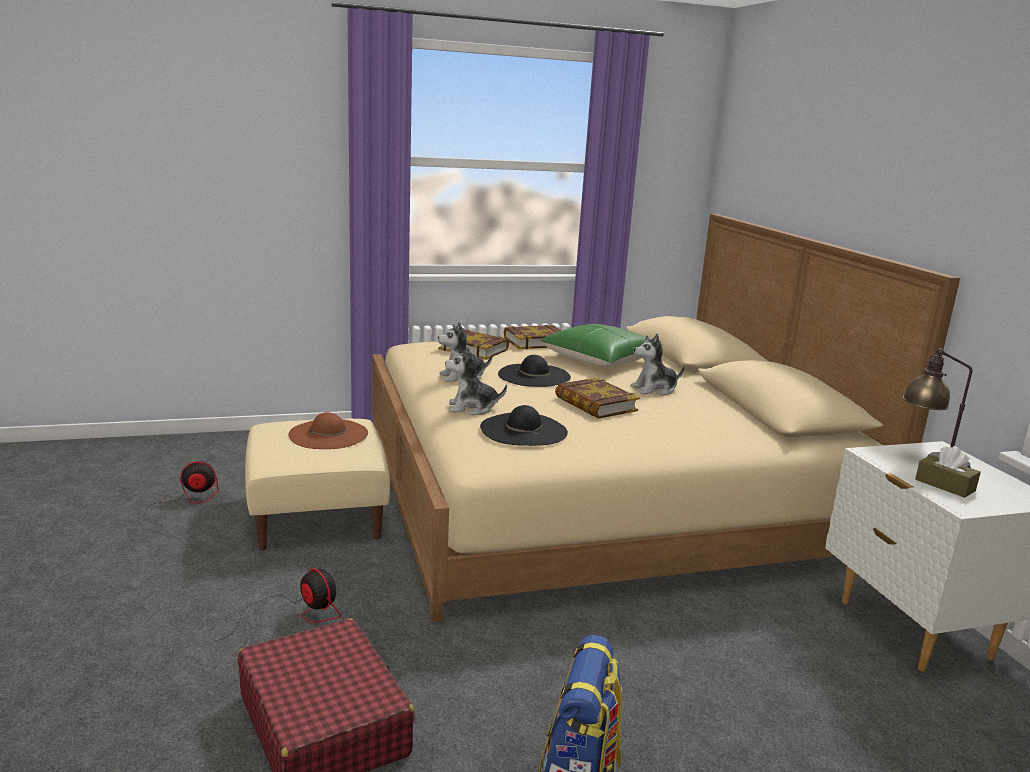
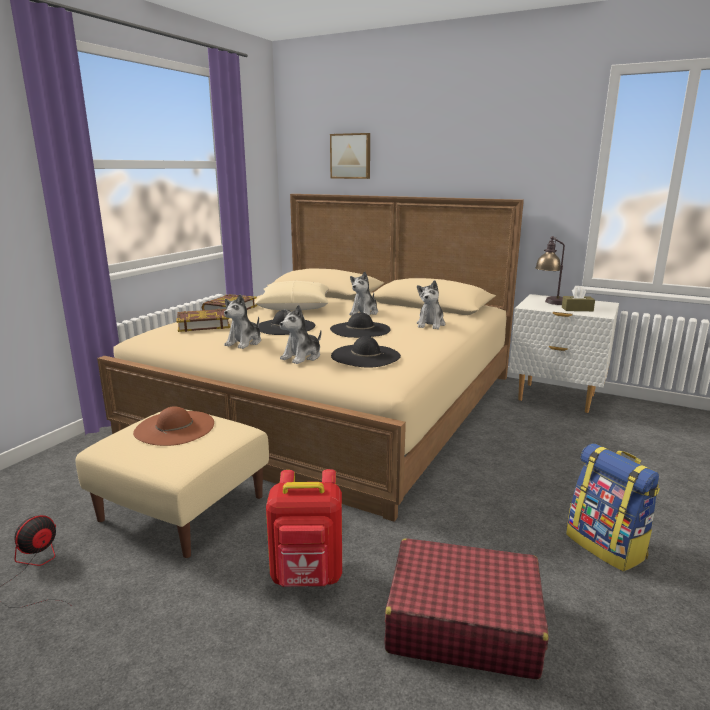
camera: 45 degrees left, 0 degrees up
fan [216,569,341,642] -> red backpack [266,469,342,587]
green pillow [541,324,646,367] -> beige pillow [256,281,329,311]
book [555,377,640,419] -> black hat [330,312,391,338]
none -> picture [330,133,370,179]
none -> plush toy [417,280,445,329]

